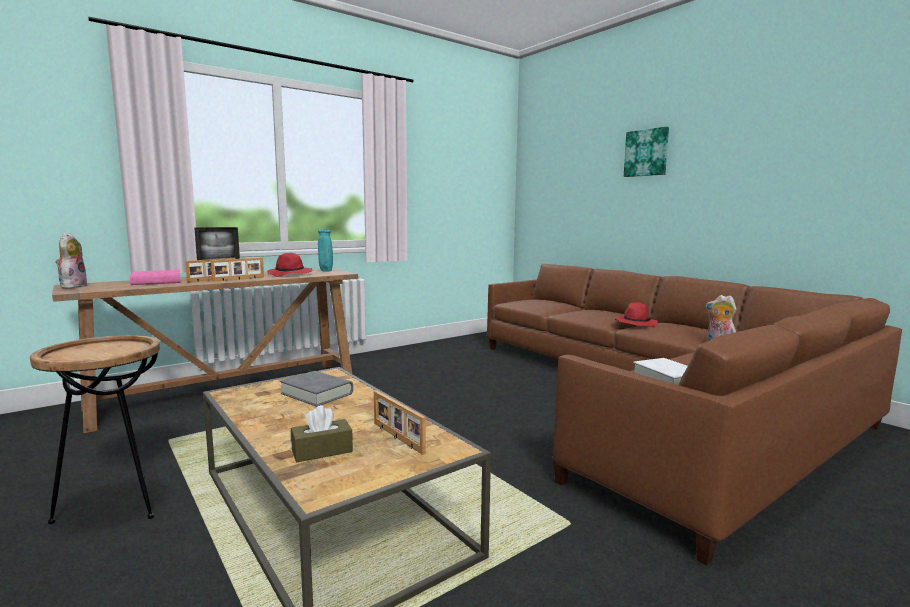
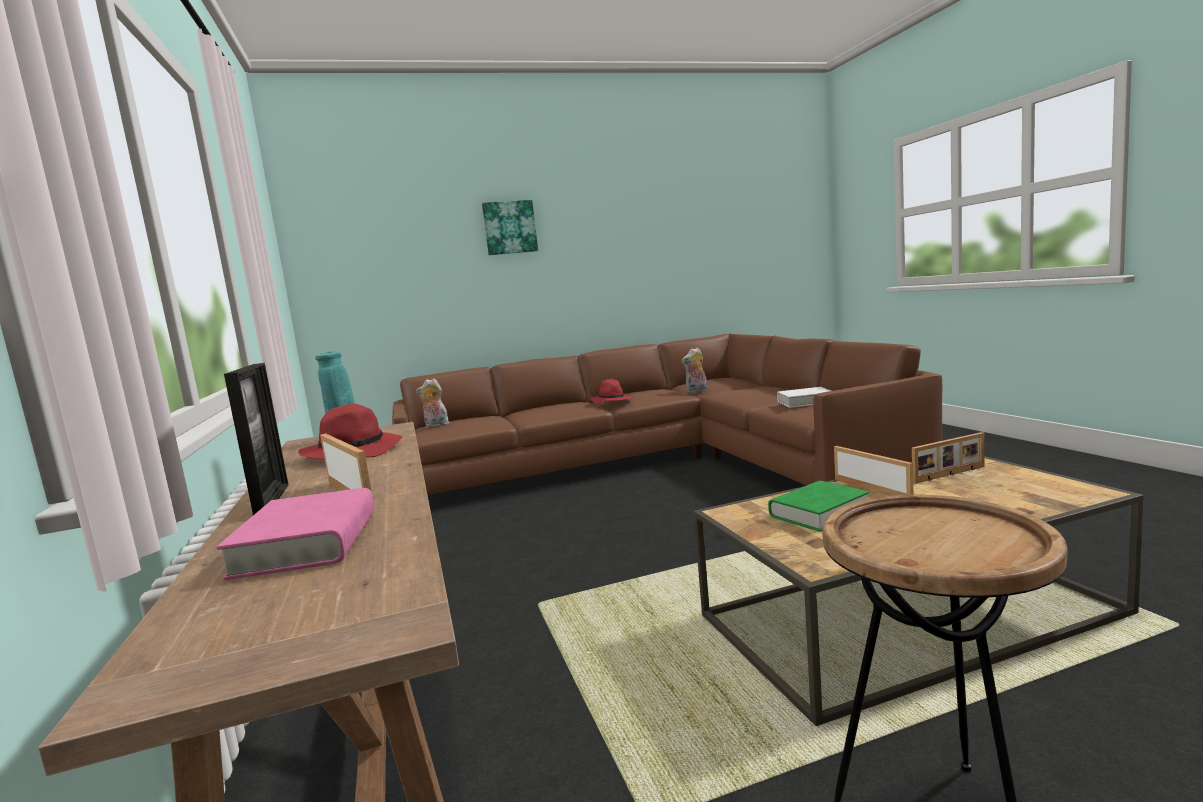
camera: 70 degrees left, 0 degrees up
plush toy [55,233,88,288] -> plush toy moved to [416,378,449,427]
picture frame [211,258,264,282] -> picture frame moved to [834,446,913,496]
grey book [280,371,353,407] -> green book [768,481,869,532]
brown tissue box [291,405,353,462] -> none

